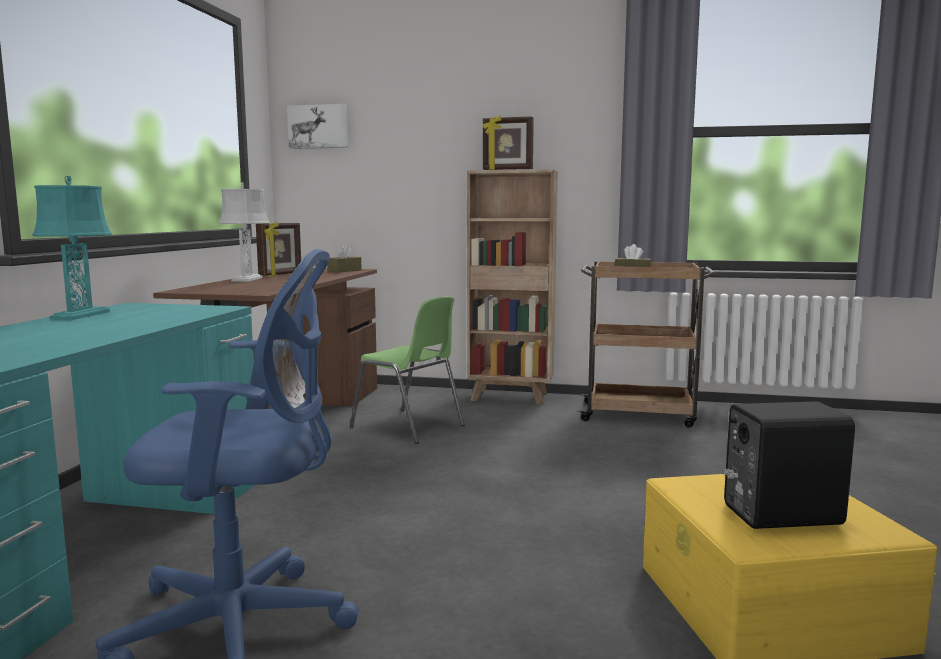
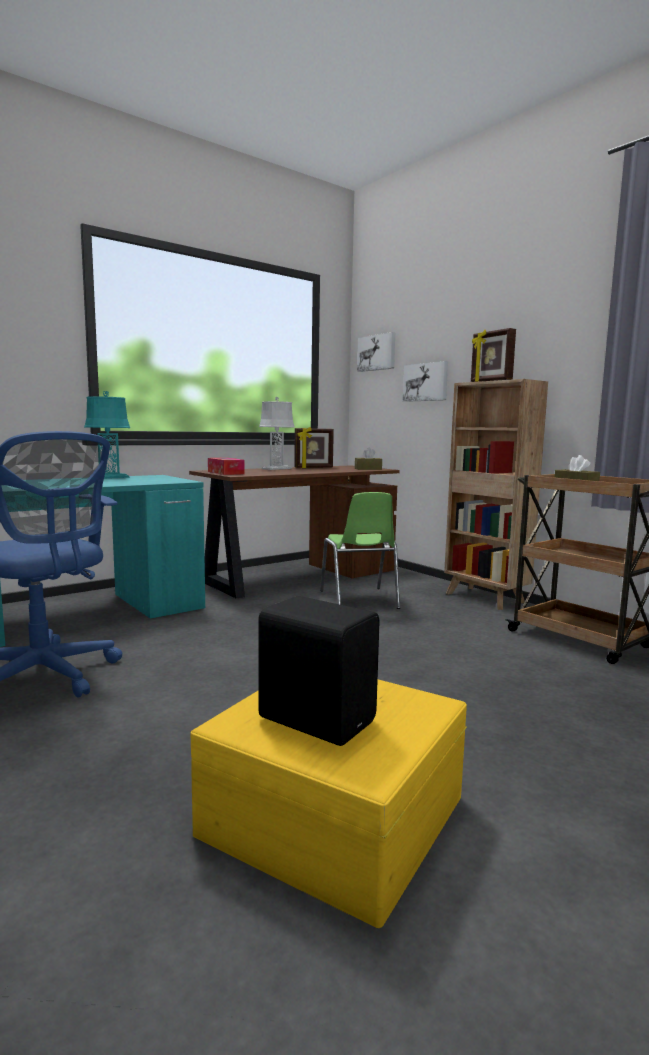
camera: 40 degrees right, 0 degrees up
none -> tissue box [208,458,245,475]
none -> picture [403,361,448,402]

